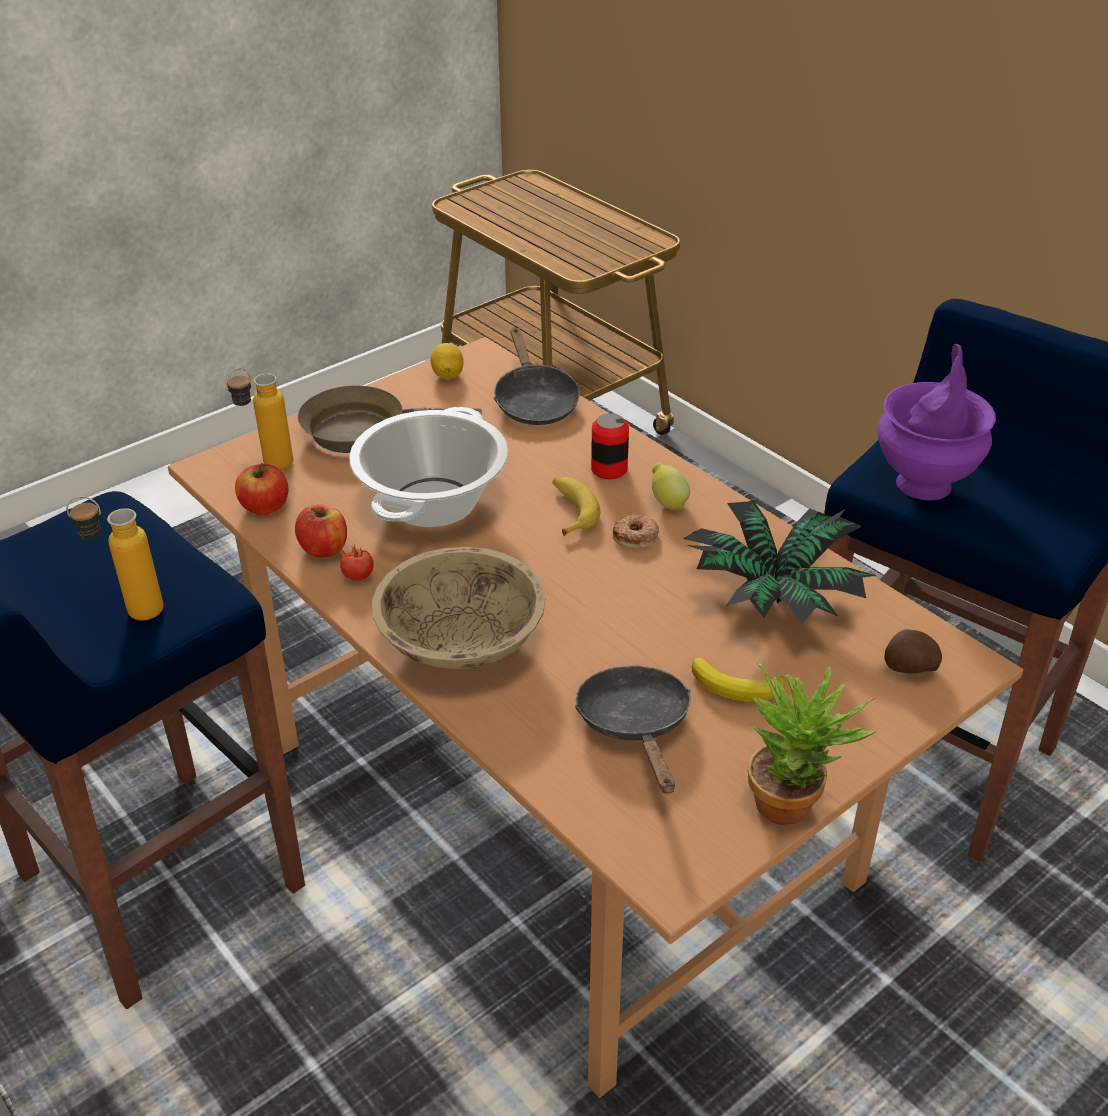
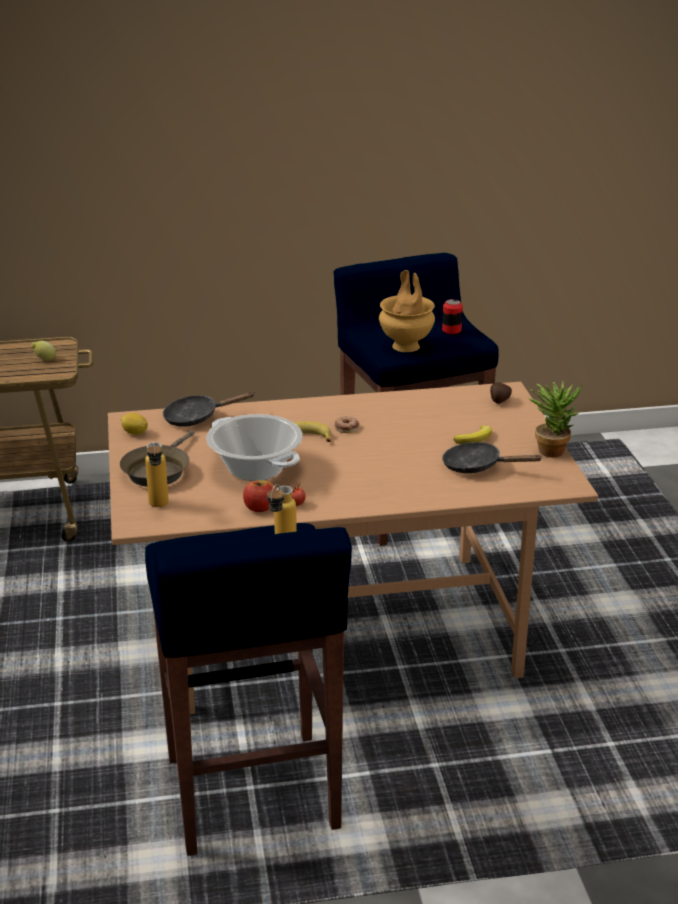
camera: 60 degrees left, 10 degrees down
apple [235,463,288,515] -> none
beige bowl [372,547,546,670] -> none
black frying pan [494,327,580,425] -> black frying pan turned 150 degrees clockwise [163,392,255,427]
can [591,413,629,479] -> can moved to [442,299,463,334]
lemon [652,462,690,510] -> lemon moved to [31,341,56,361]
potted plant [683,500,877,625] -> none
purple vase [878,344,996,500] -> brown vase [379,270,435,352]

